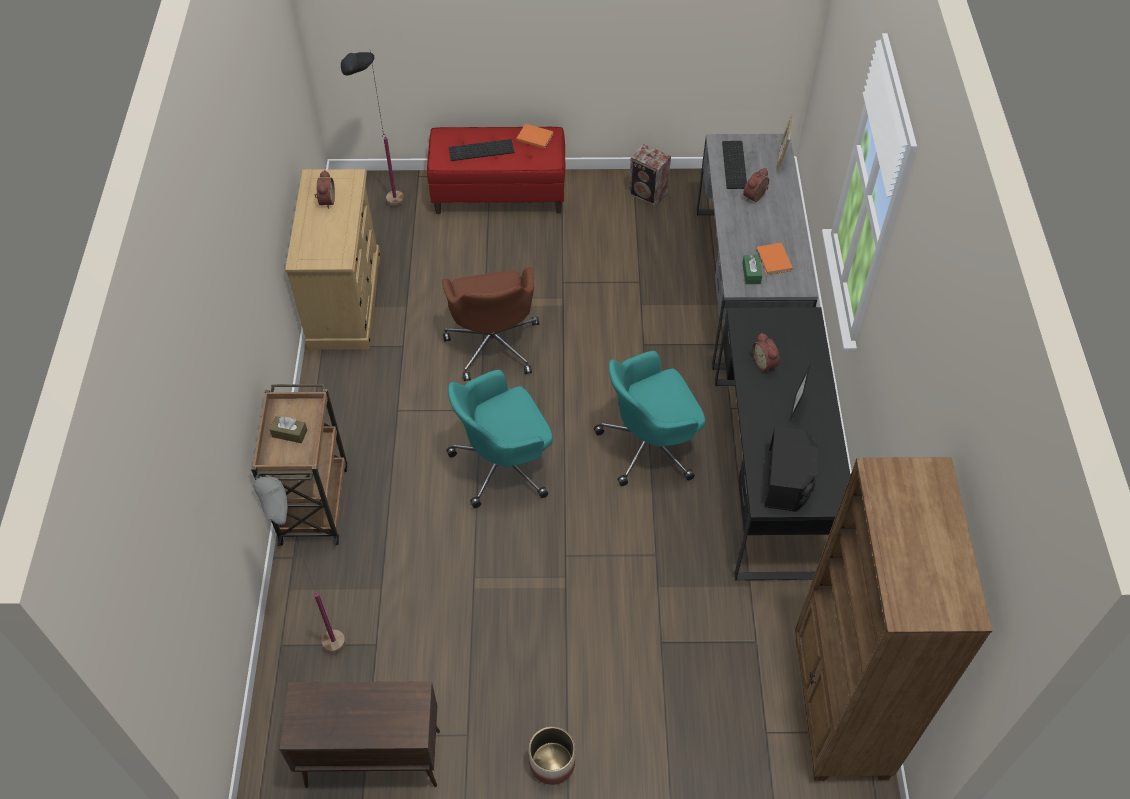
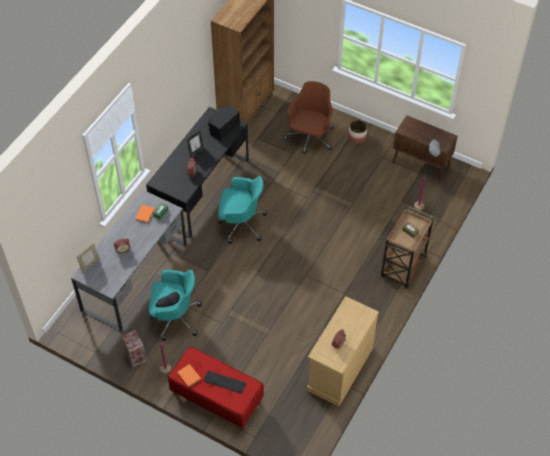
camera: 150 degrees left, 0 degrees up
black floor lamp [341,52,404,205] -> black floor lamp moved to [155,292,180,374]
brown office chair [442,267,539,381] -> brown office chair moved to [284,81,334,154]
turquoise office chair [446,370,553,508] -> turquoise office chair moved to [149,270,202,341]
keyboard [722,141,747,189] -> none

